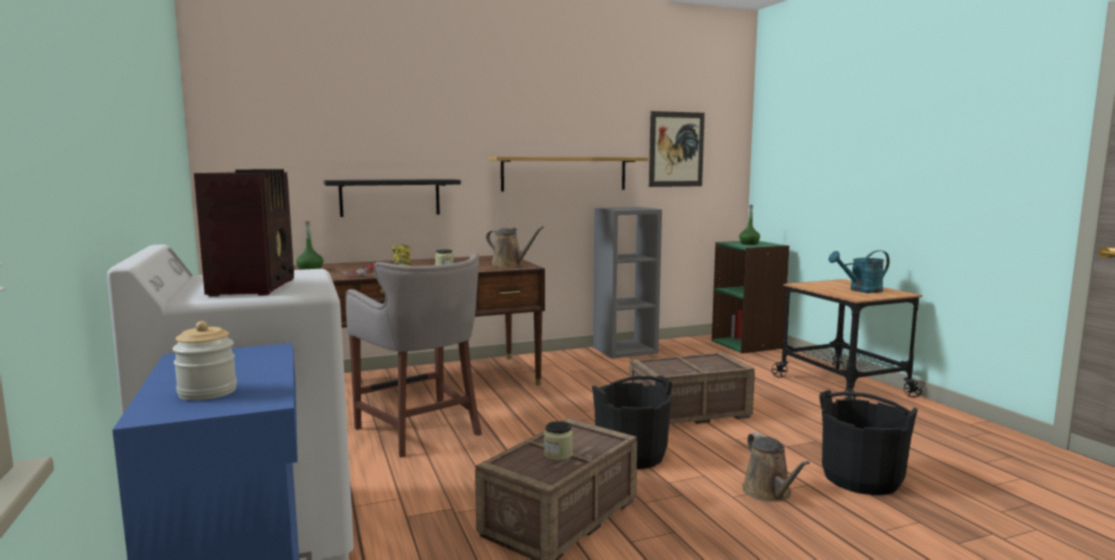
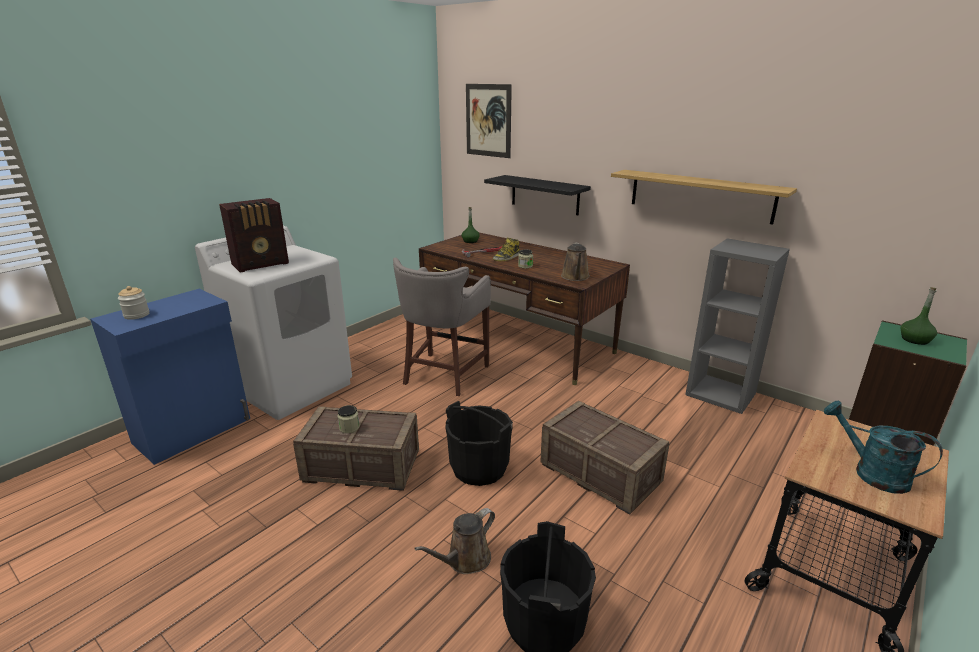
camera: 60 degrees right, 15 degrees up
picture [649,111,705,187] -> picture moved to [466,84,512,158]

